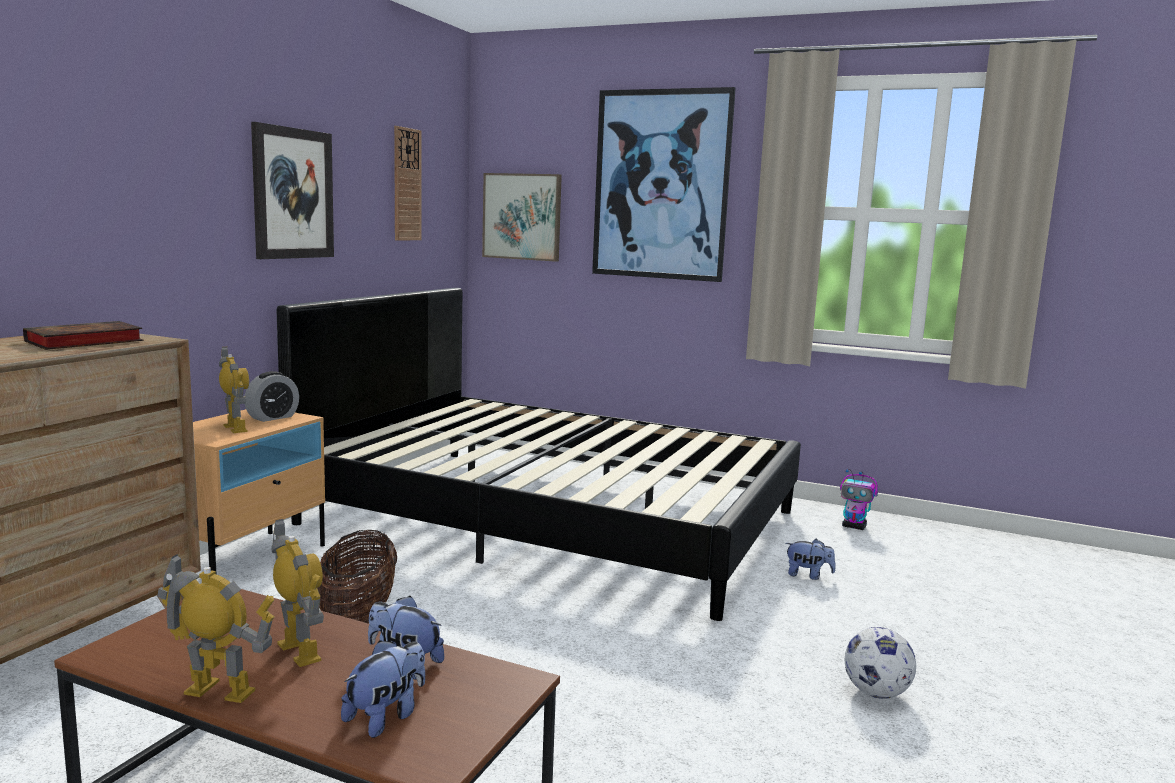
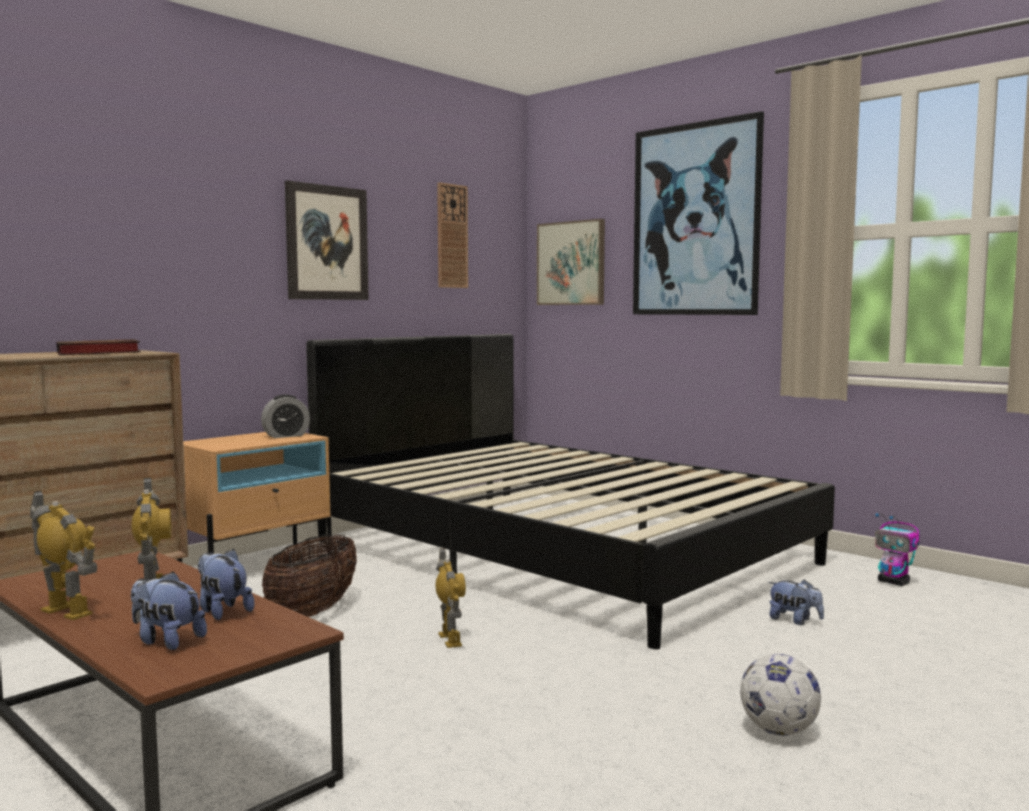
camera: 20 degrees right, 5 degrees down
toy robot [219,347,249,433] -> toy robot moved to [436,548,466,648]
plush toy [341,640,425,738] -> plush toy turned 120 degrees counterclockwise [131,571,207,650]

